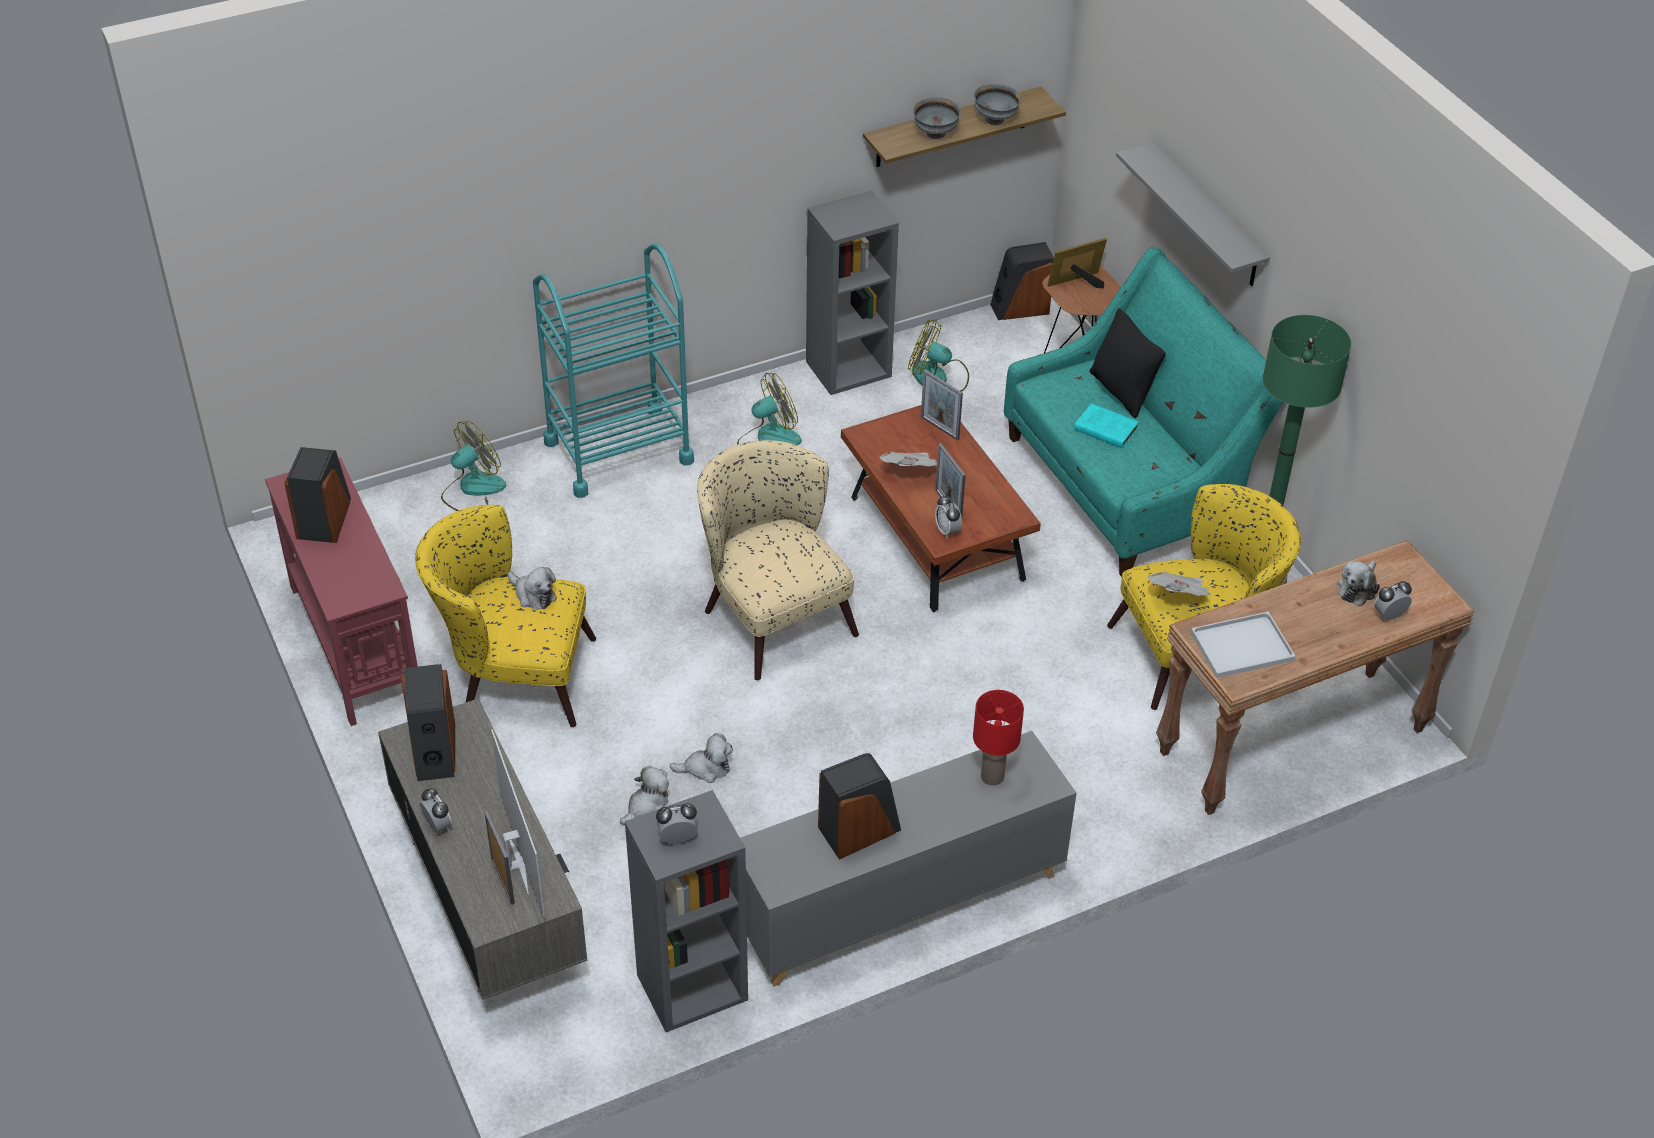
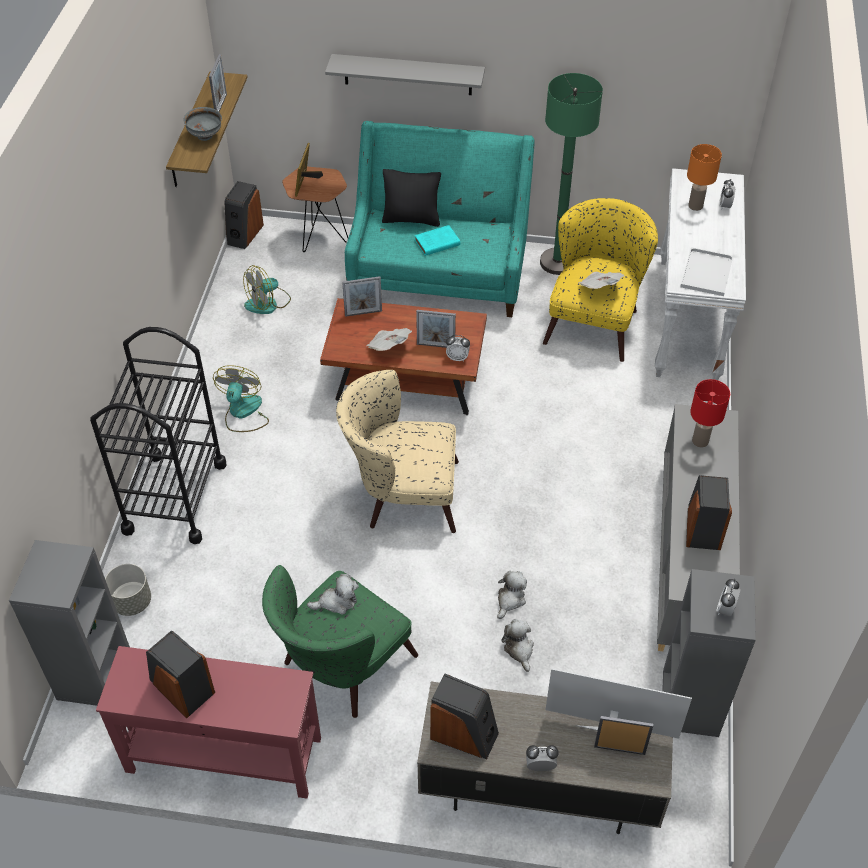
camera: 55 degrees left, 5 degrees up
yellow armchair [415,505,596,727] -> green armchair [262,565,418,718]
fan [441,421,506,511] -> grey planter [105,564,151,616]
turquoise cart [533,244,694,498] -> black cart [90,327,227,544]
grey bookcase [806,191,899,395] -> grey bookcase moved to [9,540,130,706]
grey bowl [974,84,1022,125] -> picture frame [209,54,227,112]
brown console table [1156,540,1475,815] -> white console table [655,168,746,380]
plush toy [1337,561,1380,606] -> orange table lamp [687,144,722,211]

